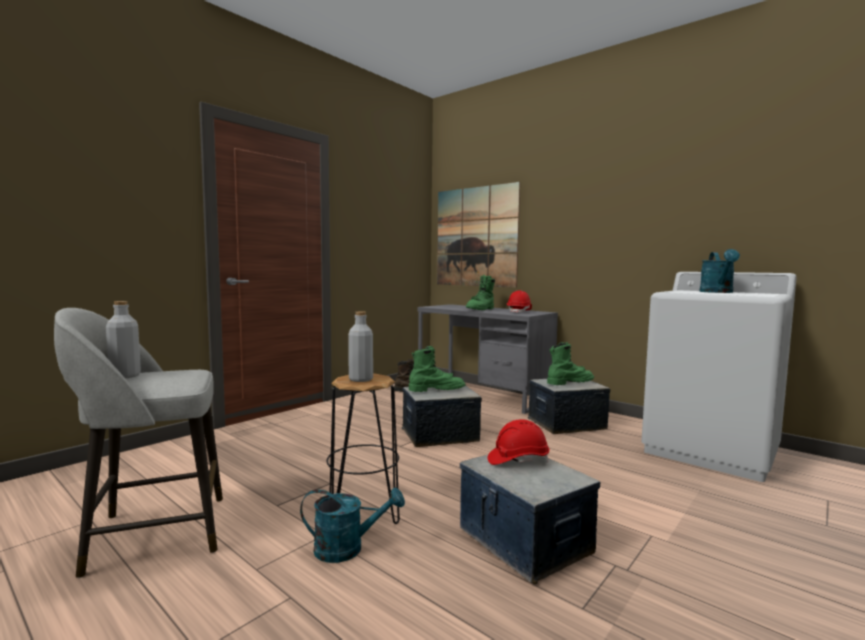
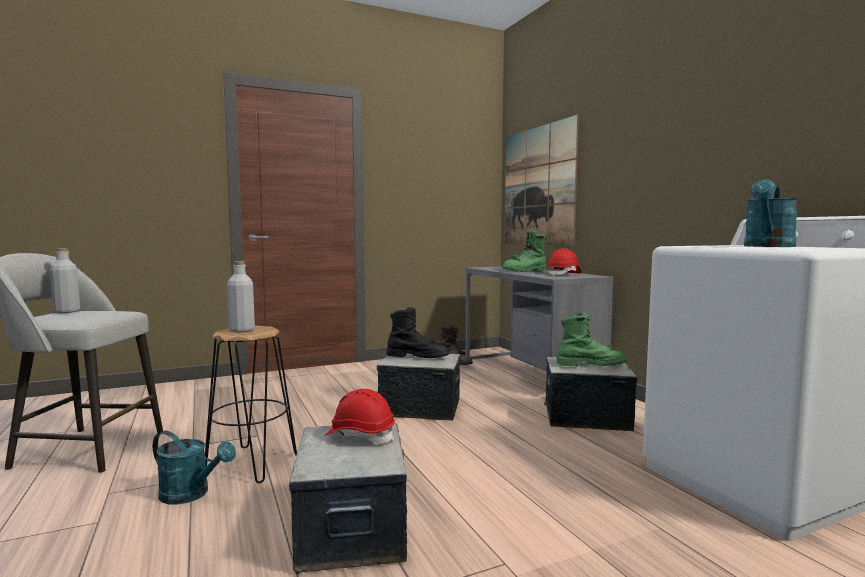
camera: 25 degrees right, 0 degrees up
green boot [409,346,465,392] -> black boot [386,307,449,358]

